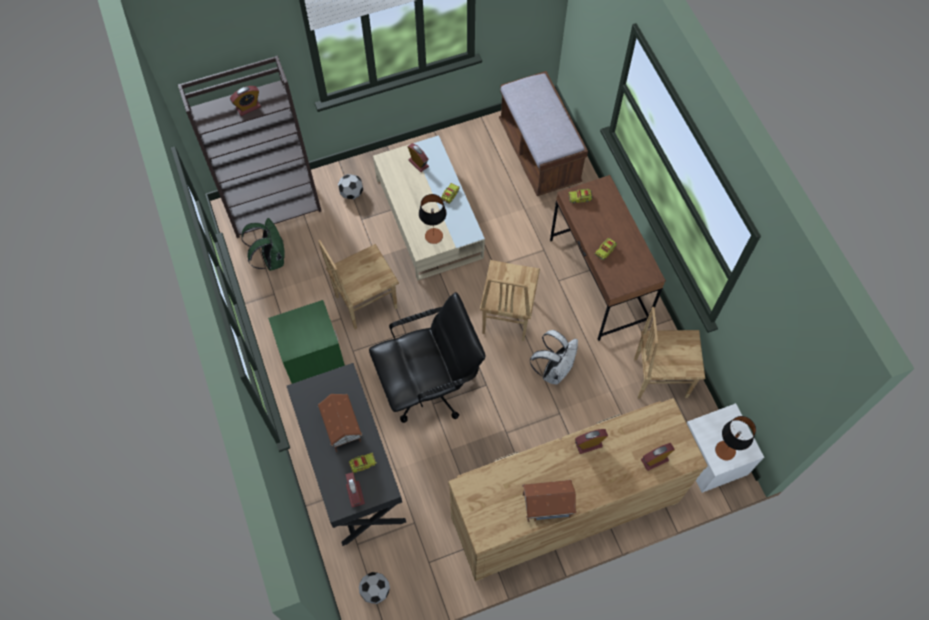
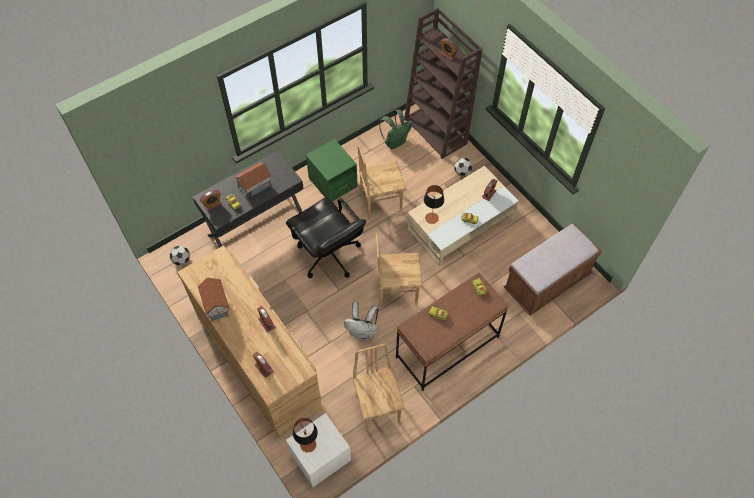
camera: 75 degrees right, 5 degrees down
brown chair [318,240,399,329] -> brown chair turned 60 degrees counterclockwise [358,143,406,219]

